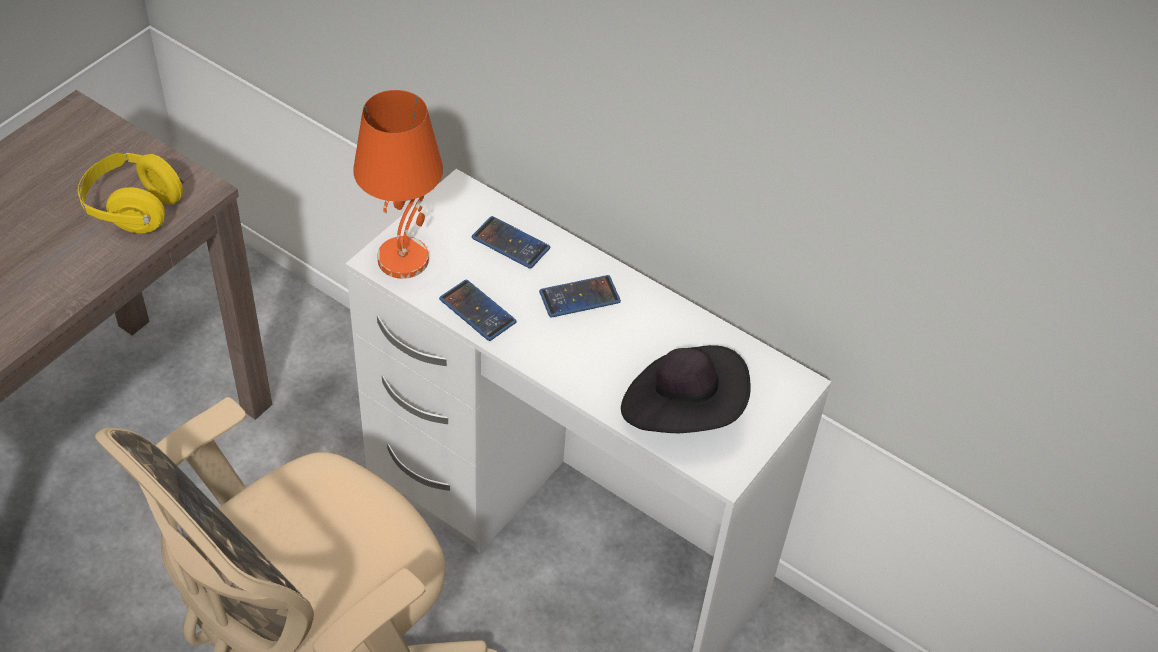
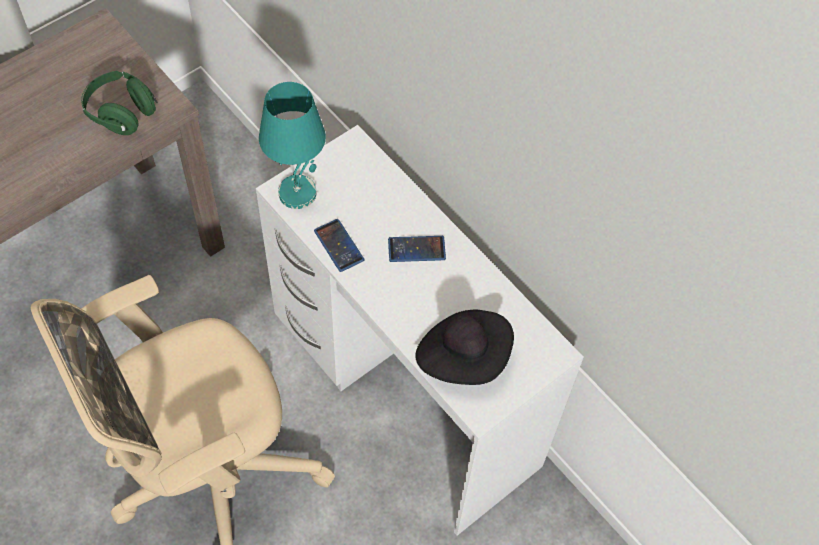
camera: 15 degrees right, 10 degrees up
yellow headphones [78,153,184,233] -> green headphones [81,71,158,135]
orange table lamp [353,90,443,279] -> turquoise table lamp [259,82,326,209]
phone [472,216,550,269] -> none

